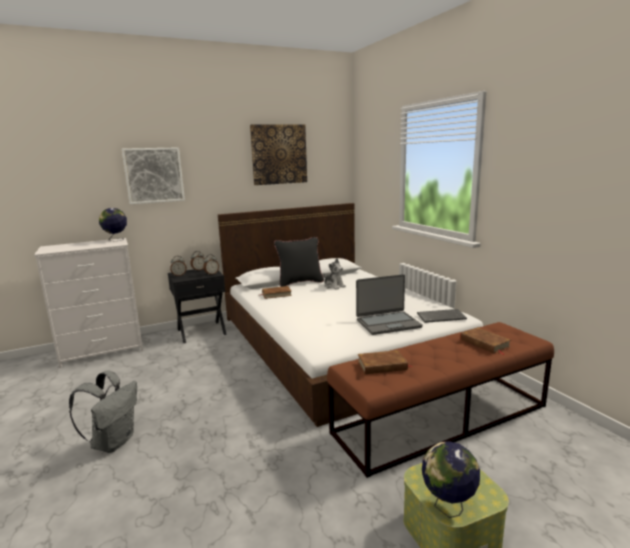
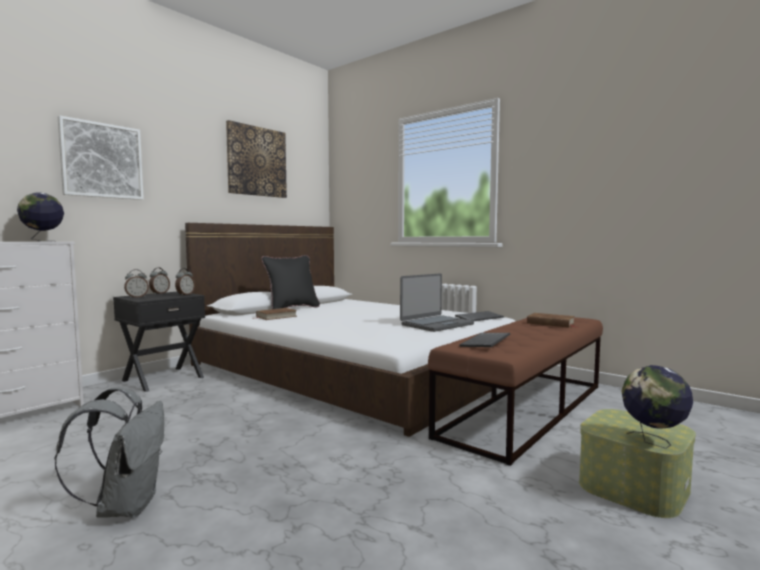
camera: 25 degrees left, 10 degrees down
plush toy [323,258,346,290] -> none
brown book [358,350,413,374] -> keyboard [459,333,510,347]

